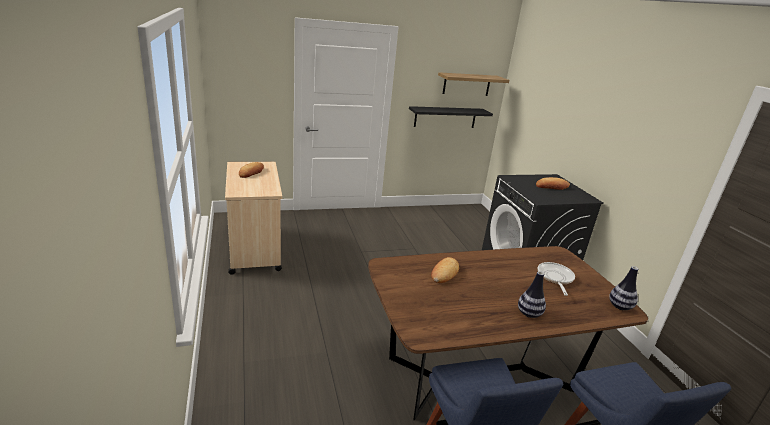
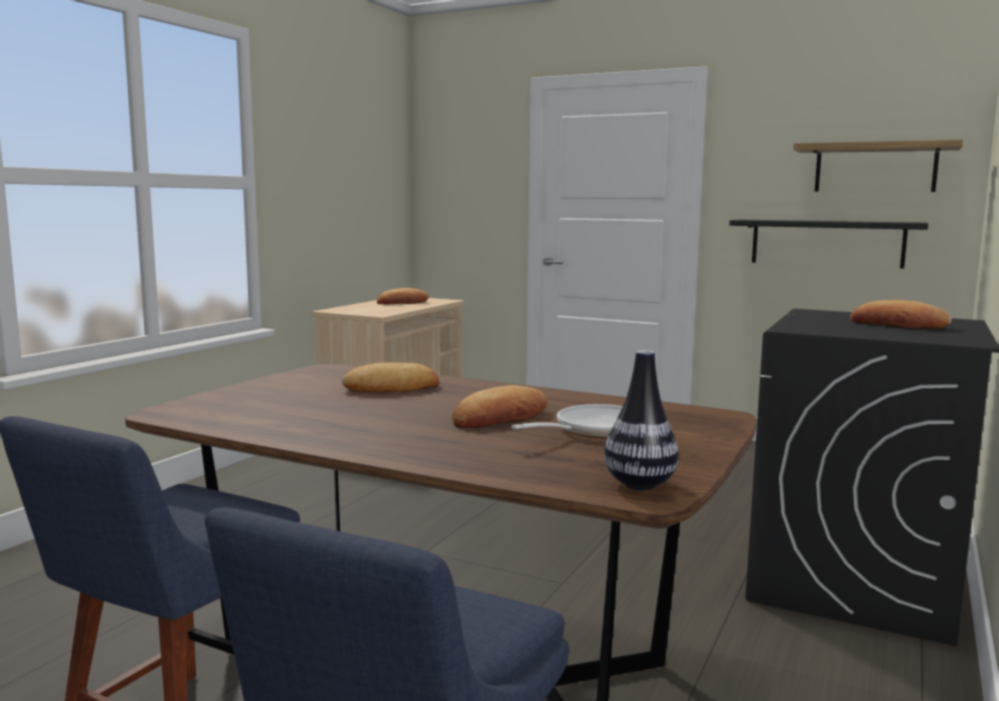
camera: 45 degrees right, 15 degrees down
vase [518,271,546,318] -> none
none -> bread [452,385,547,428]

